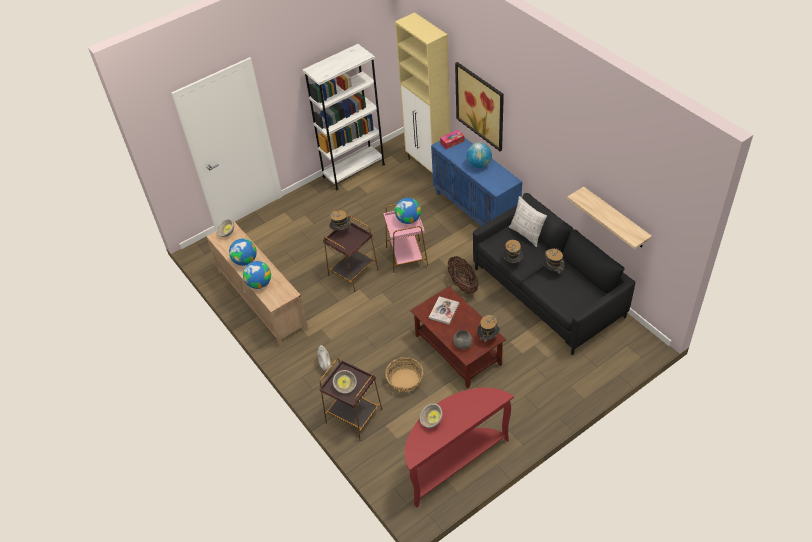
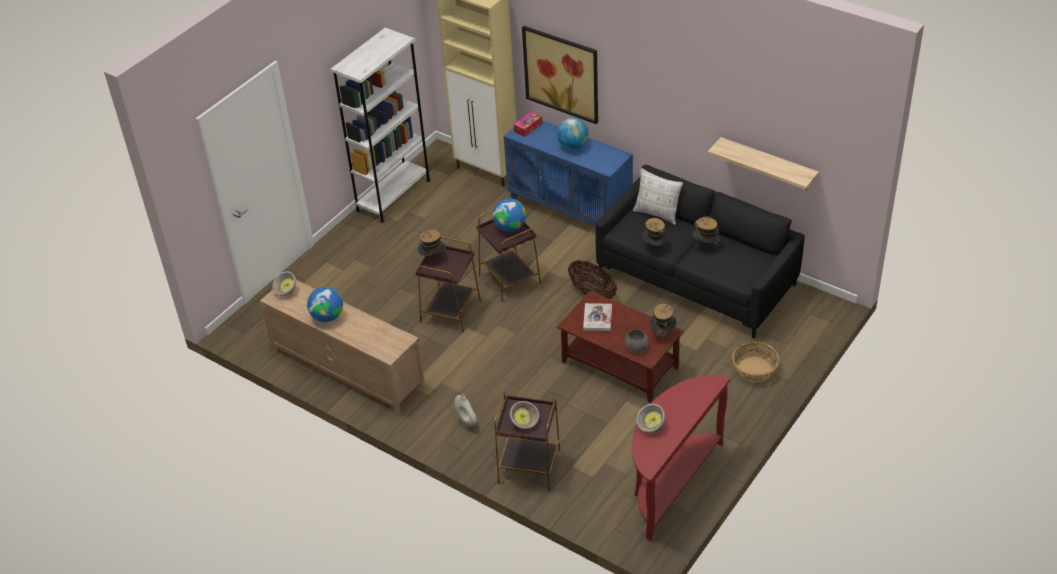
camera: 20 degrees left, 5 degrees down
globe [243,261,271,289] -> none
pink side table [383,204,428,274] -> brown side table [476,210,541,301]
basket [385,357,423,392] -> basket moved to [732,342,779,382]

